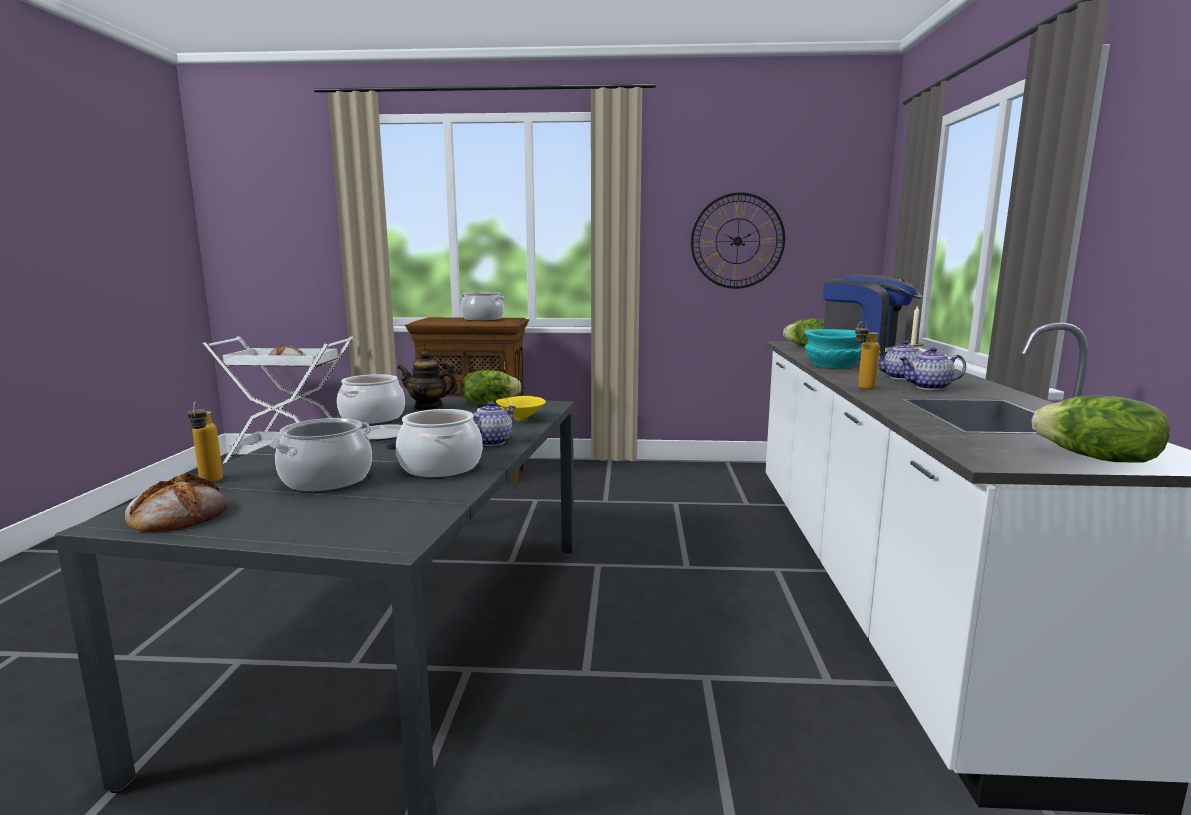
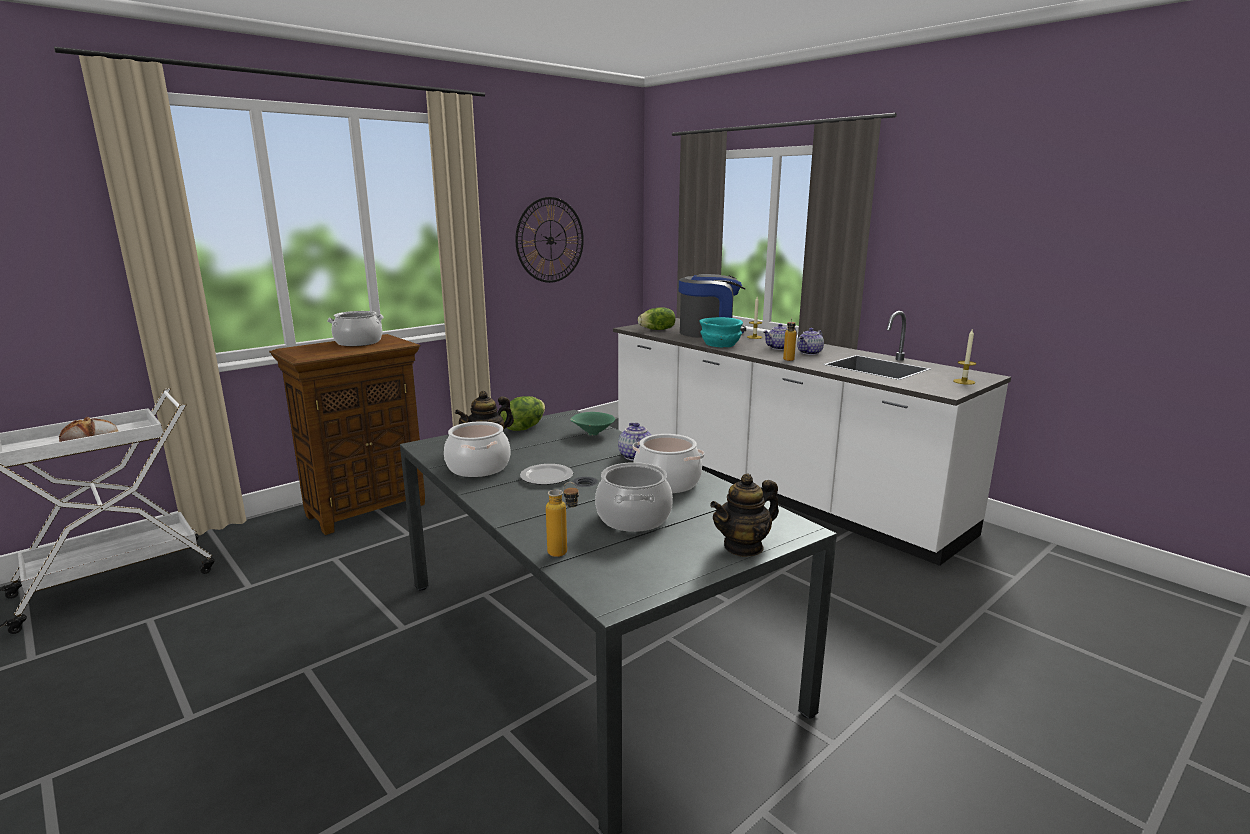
camera: 45 degrees left, 5 degrees up
bread [125,473,227,532] -> none
yellow bowl [496,396,546,421] -> green bowl [570,412,615,435]
lettuce [1032,396,1170,462] -> candle [953,328,977,385]
none -> teapot [710,473,779,557]

